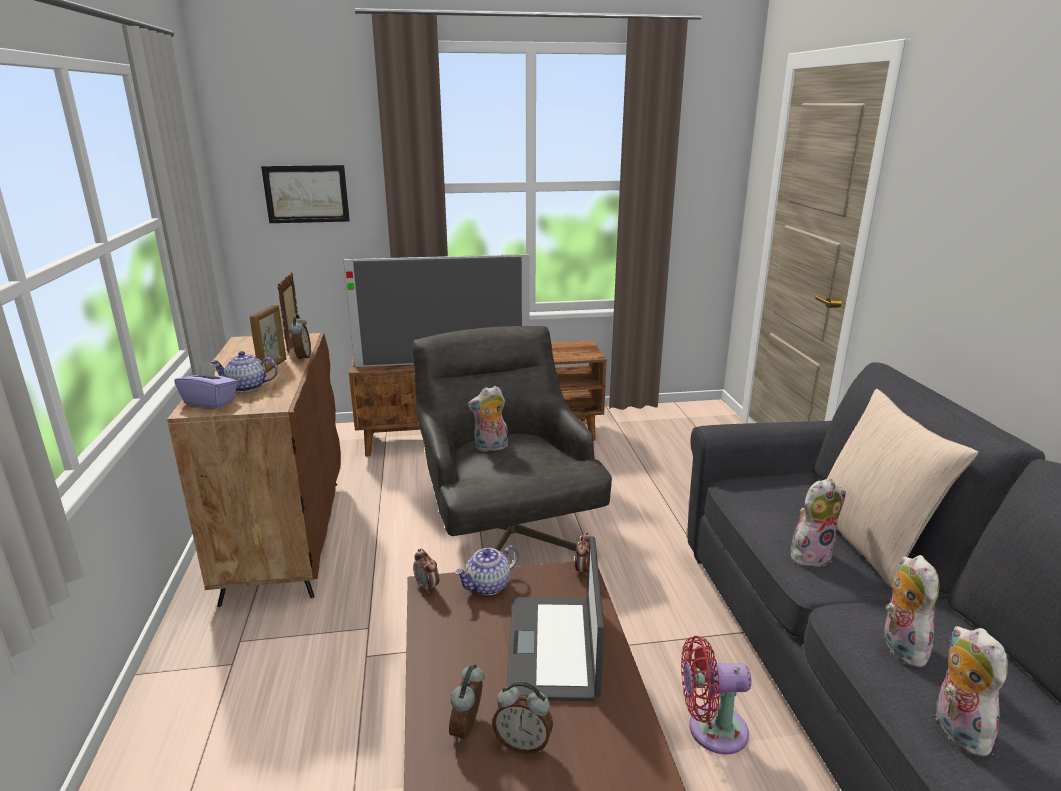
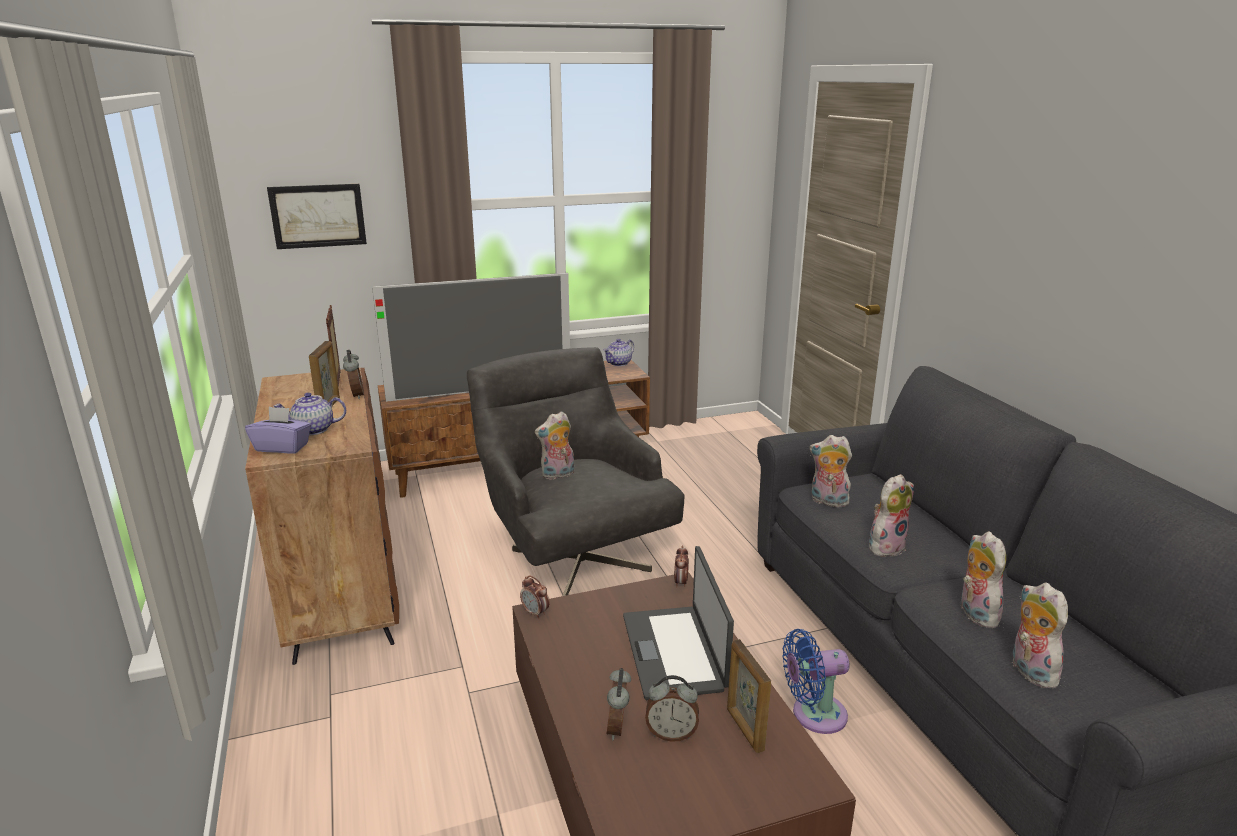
camera: 10 degrees left, 0 degrees up
teapot [455,545,519,595] -> teapot moved to [603,339,634,366]
red fan [681,636,751,755] -> blue fan [782,629,849,734]
beige pillow [827,389,979,588] -> none
none -> picture frame [727,639,771,753]
none -> plush toy [810,435,852,507]

